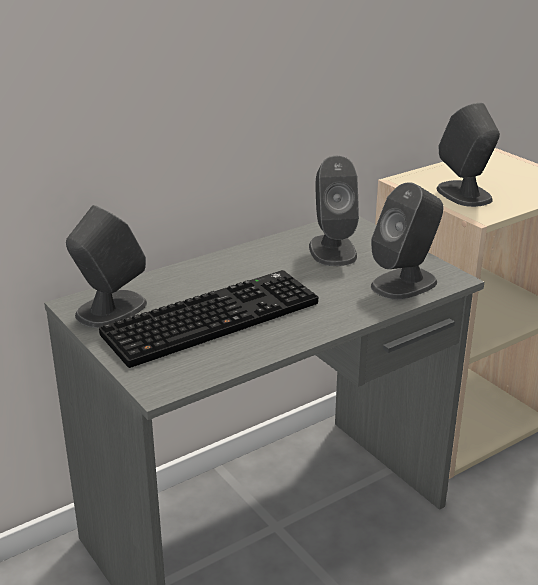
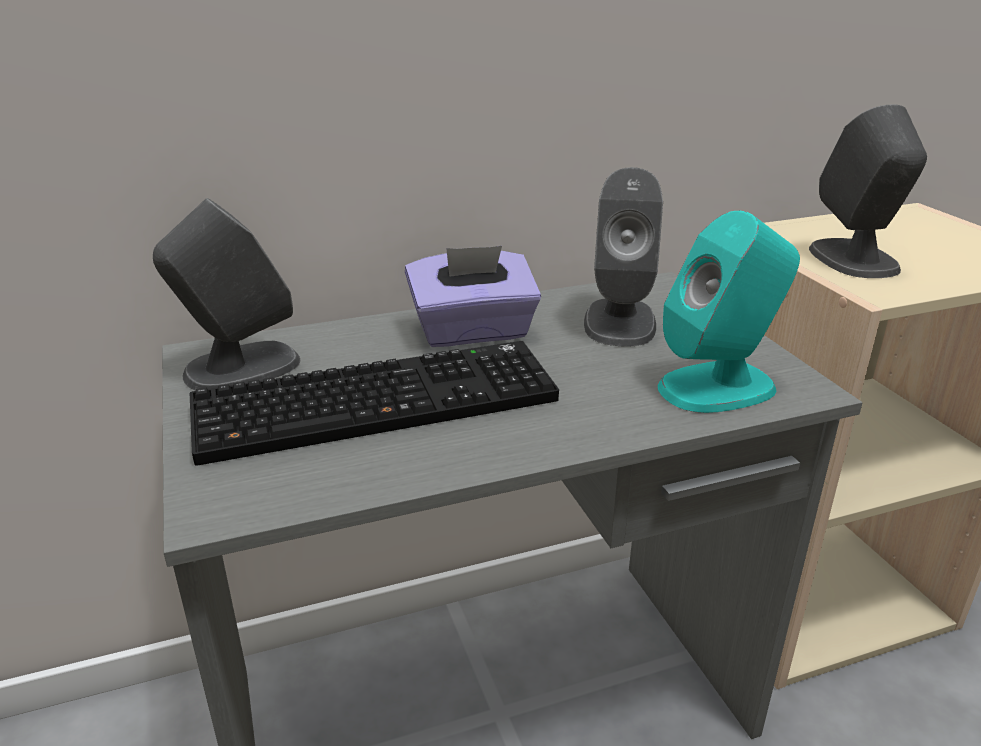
camera: 15 degrees right, 0 degrees up
grey speaker [371,182,443,299] -> turquoise speaker [658,211,800,413]
none -> purple tissue box [405,246,541,347]

